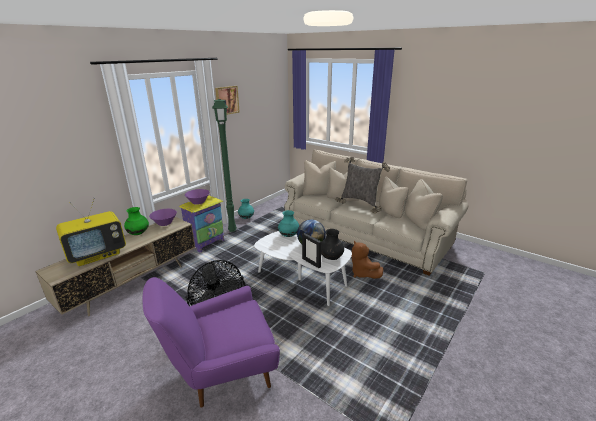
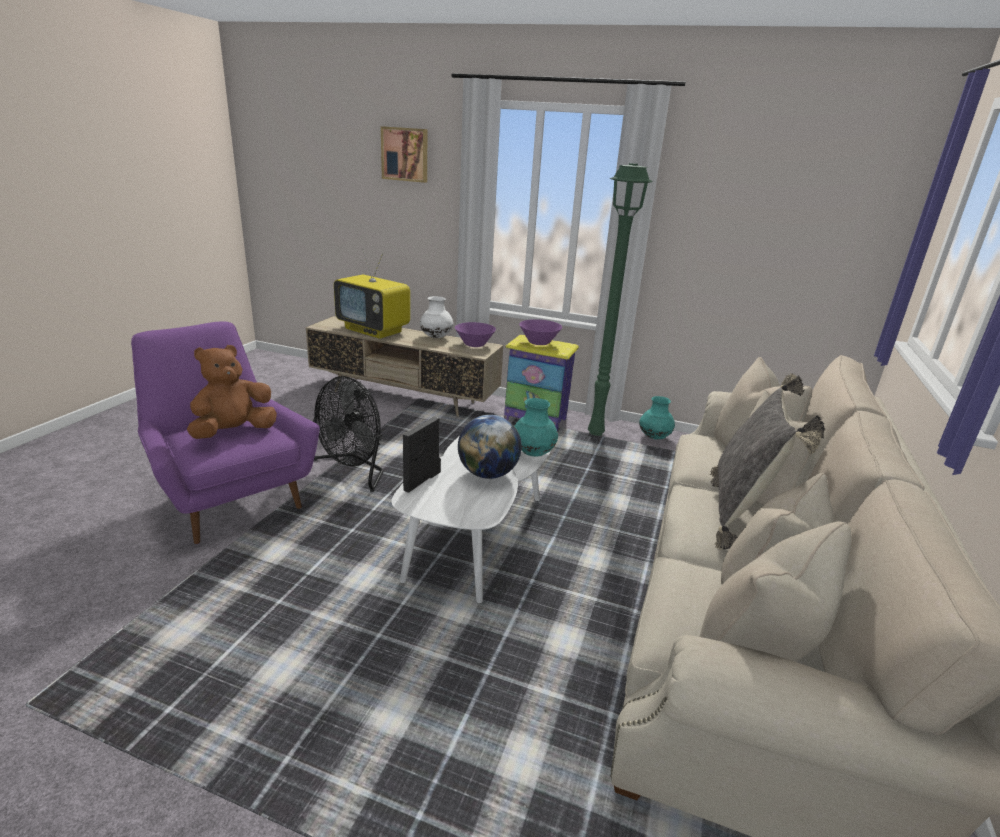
camera: 70 degrees right, 0 degrees up
green vase [124,207,149,235] -> white vase [420,296,453,338]
picture [215,86,240,115] -> picture moved to [381,126,427,183]
black vase [321,229,344,260] -> none
brown plush toy [351,241,383,279] -> brown plush toy moved to [187,345,277,439]

